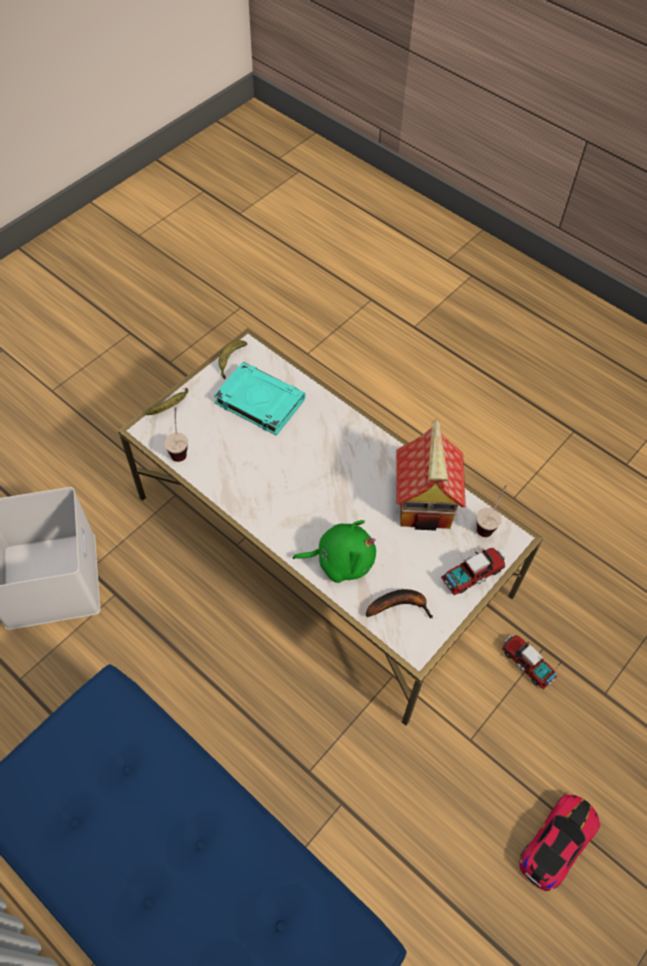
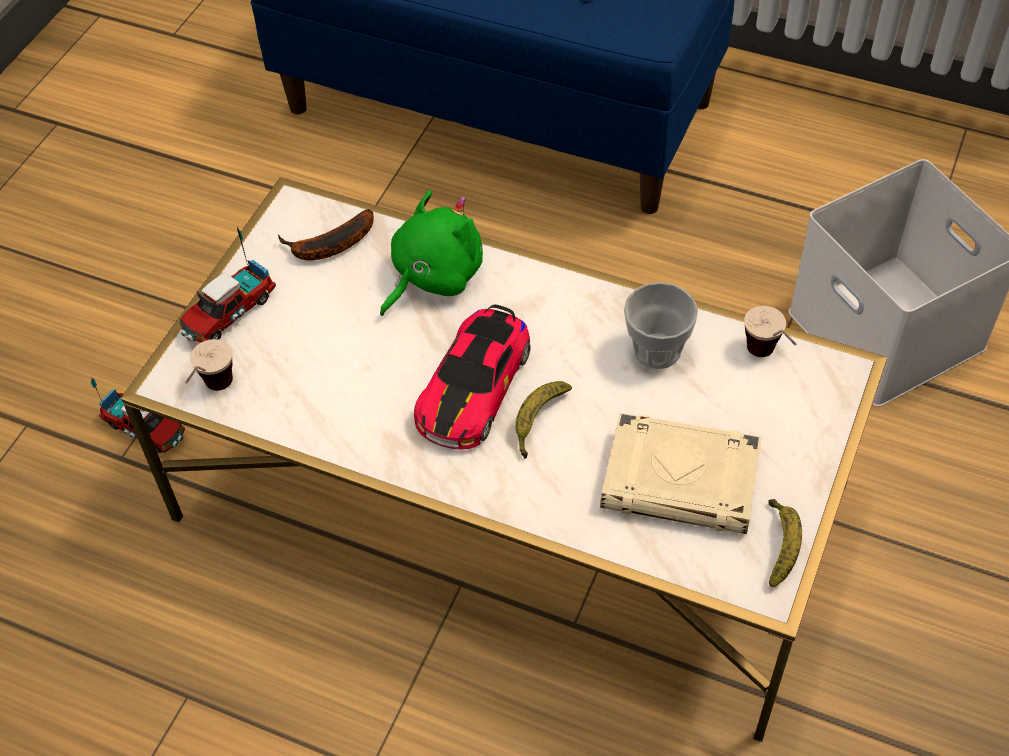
camera: 165 degrees right, 5 degrees down
banana [146,388,188,415] -> banana moved to [515,381,572,459]
turquoise book [214,362,306,436] -> beige book [600,413,762,534]
green plush toy [293,520,376,583] -> green plush toy turned 150 degrees clockwise [380,190,483,316]
toy house [396,418,466,531] -> none
toy car [519,795,600,891] -> toy car moved to [414,305,531,449]
none -> cup [624,282,698,369]

